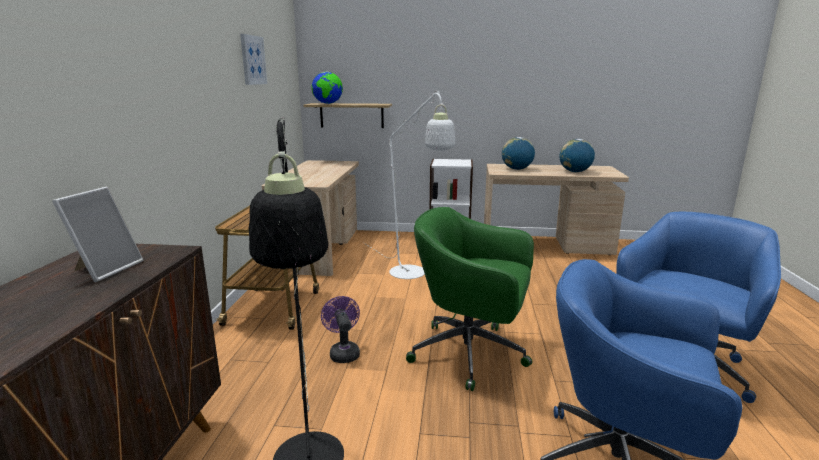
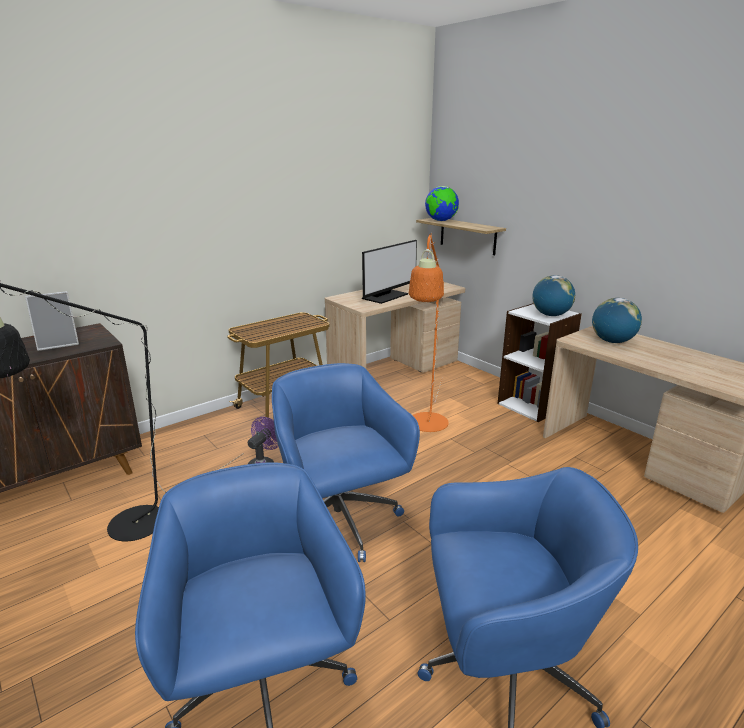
camera: 45 degrees right, 5 degrees up
picture [240,34,267,85] -> none
white floor lamp [364,91,455,279] -> orange floor lamp [409,233,449,432]
green office chair [406,207,534,391] -> blue office chair [272,363,420,562]
globe [560,139,595,172] -> globe moved to [532,275,575,316]
none -> monitor [362,240,417,304]

